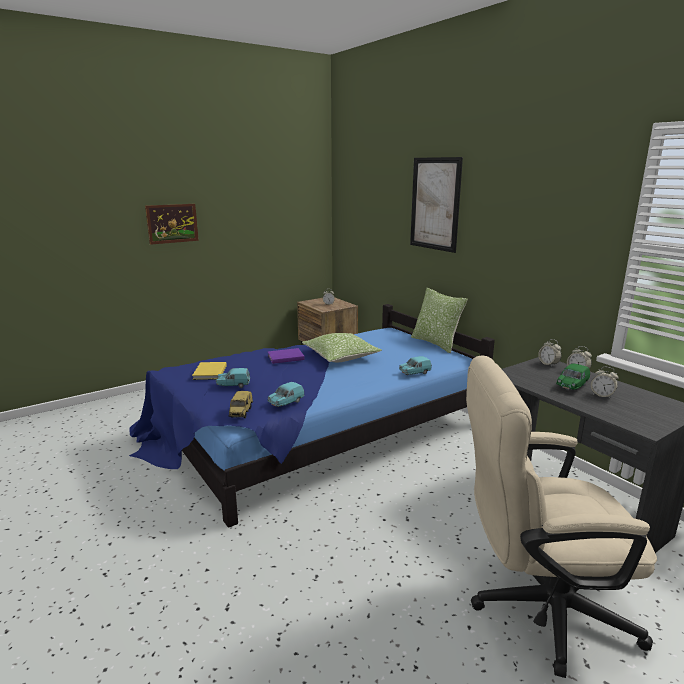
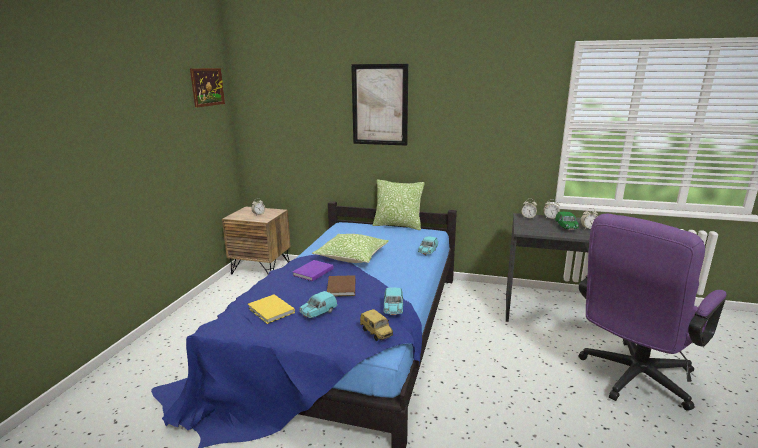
camera: 40 degrees left, 0 degrees up
picture [145,204,199,245] -> picture moved to [190,68,225,107]
beige office chair [466,355,657,678] -> purple office chair [578,214,726,410]
none -> brown book [327,275,355,297]

